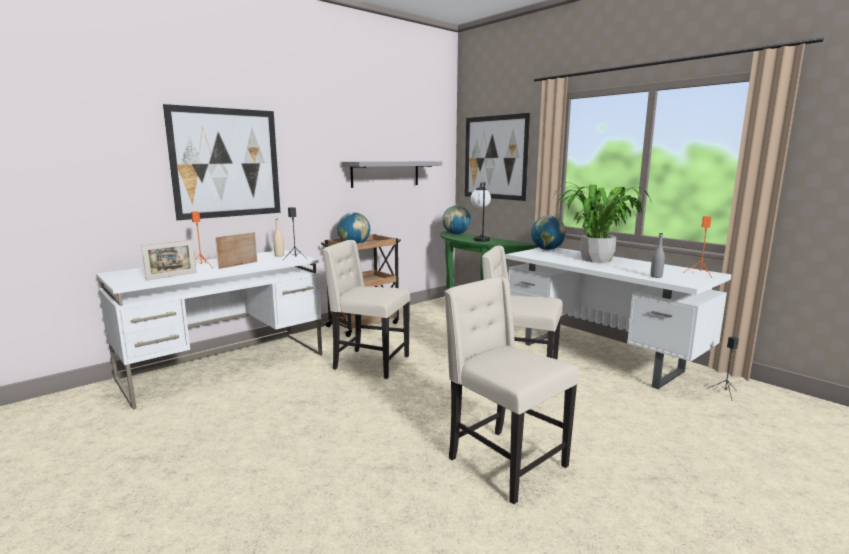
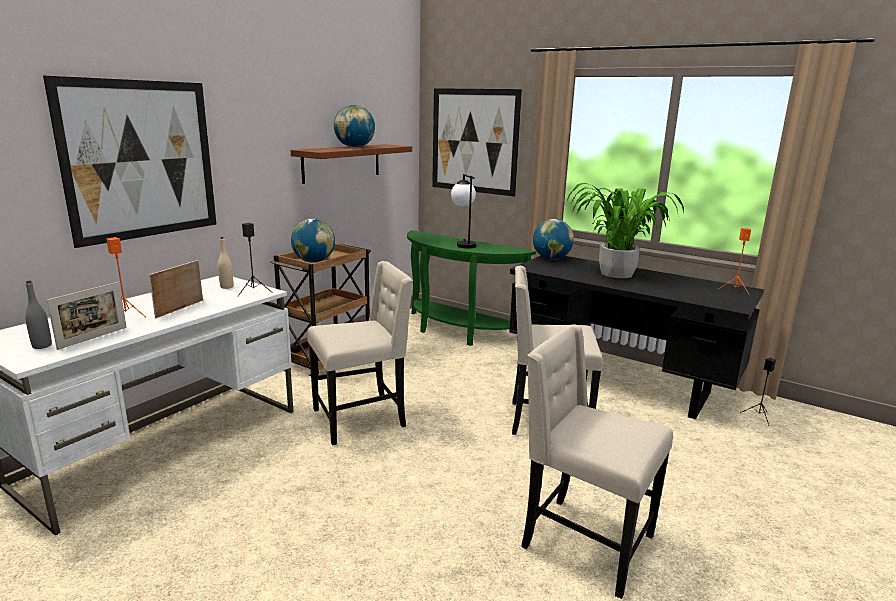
camera: 15 degrees left, 5 degrees up
beige chair [322,240,410,379] -> beige chair turned 150 degrees clockwise [307,261,413,445]
grey shelf [342,161,442,188] -> brown shelf [291,144,412,184]
globe [442,206,471,234] -> globe moved to [334,105,375,148]
white desk [505,248,732,389] -> black desk [509,256,764,420]
grey bottle [650,233,665,278] -> grey bottle moved to [25,281,52,349]

